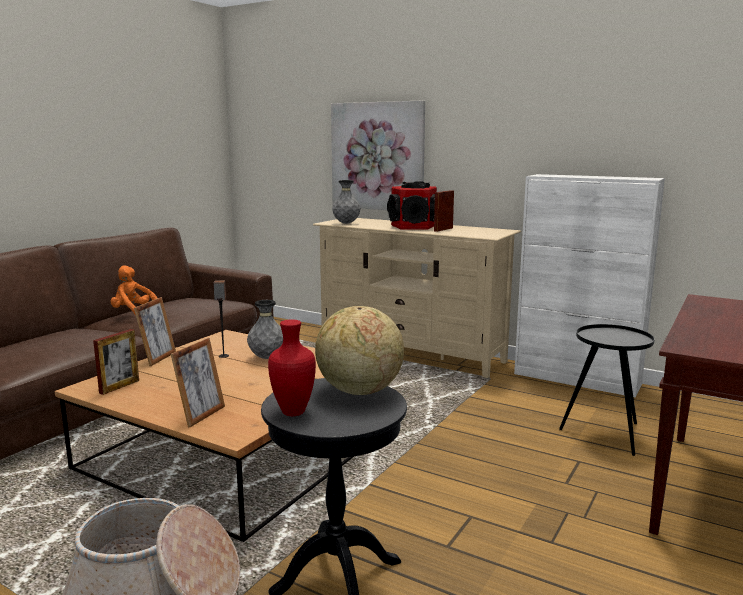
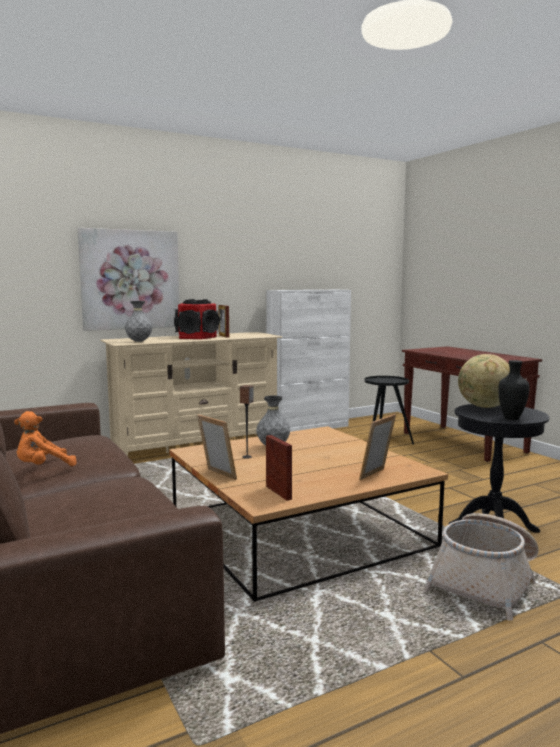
camera: 60 degrees left, 5 degrees down
picture frame [171,338,225,428] -> picture frame turned 105 degrees counterclockwise [359,414,396,480]
red vase [268,319,316,416] -> black vase [498,360,530,420]

